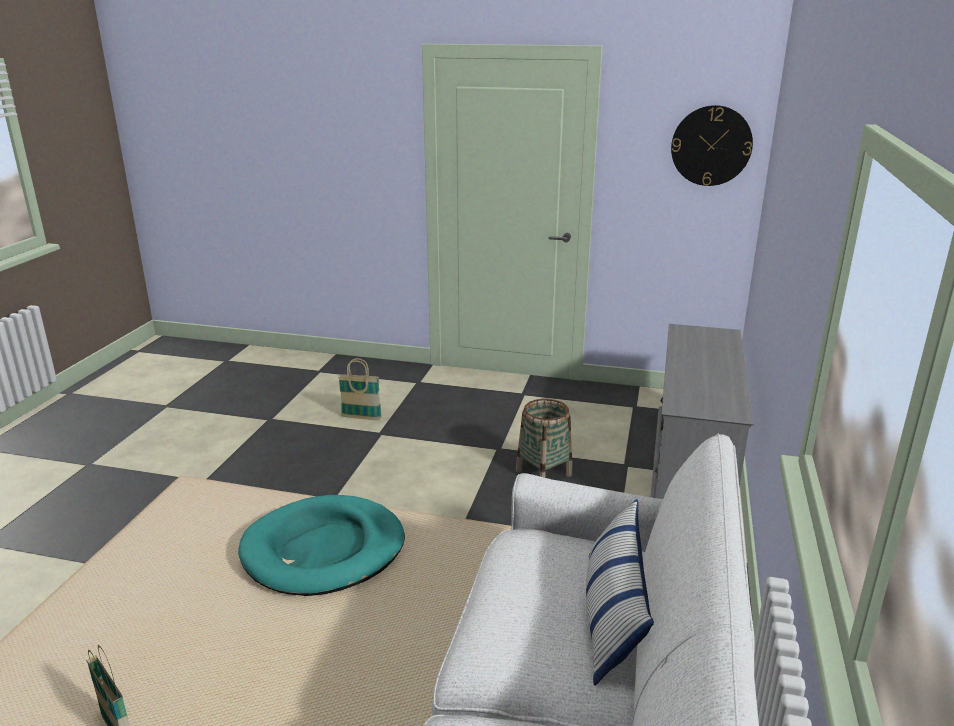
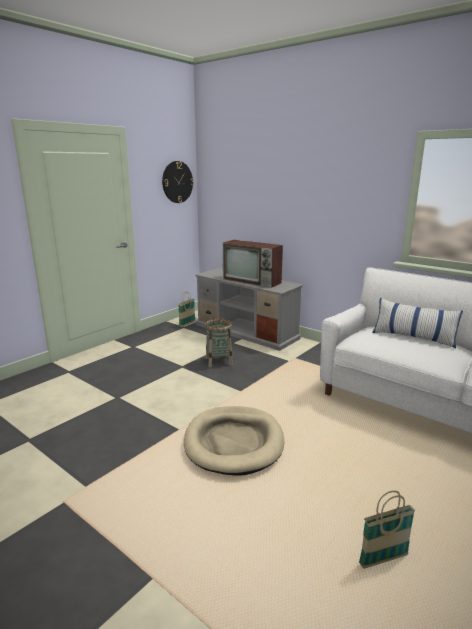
camera: 65 degrees left, 5 degrees down
turquoise dog bed [238,495,405,596] -> beige dog bed [184,406,284,476]
basket [338,358,382,420] -> basket moved to [178,292,195,327]
none -> television [223,240,283,288]

